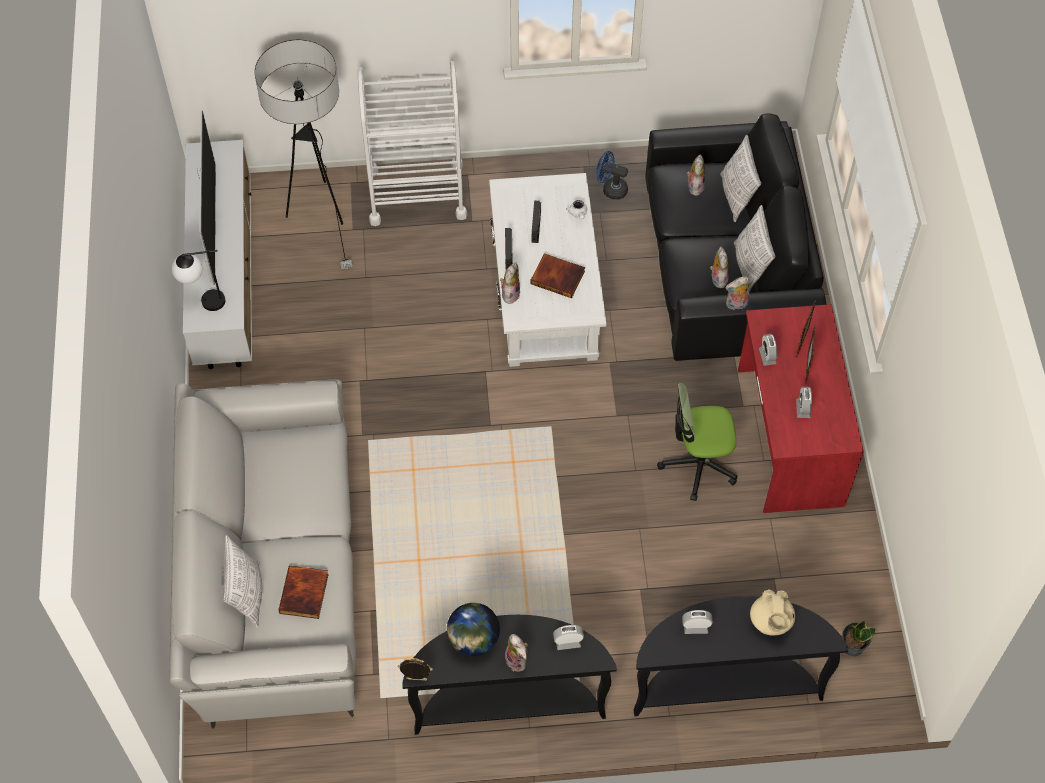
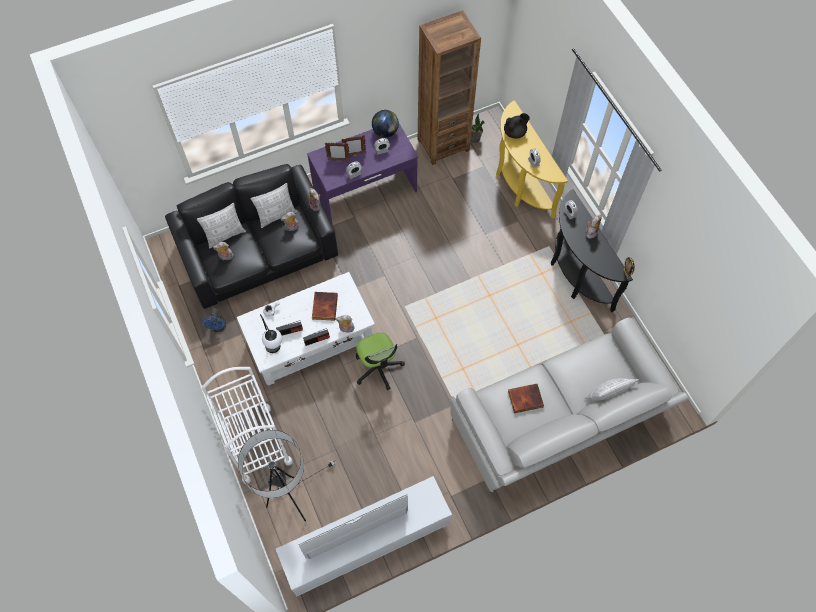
camera: 110 degrees left, 5 degrees up
table lamp [171,250,225,311] -> table lamp moved to [260,314,282,353]
book [279,566,329,619] -> book moved to [508,384,544,413]
globe [447,603,500,656] -> globe moved to [372,110,399,138]
black console table [633,596,848,716] -> yellow console table [496,100,568,219]
office chair [657,383,737,501] -> office chair moved to [356,333,405,390]
red desk [738,304,864,513] -> purple desk [307,124,418,224]
beige teapot [750,589,795,636] -> black teapot [504,113,530,139]
none -> brown bookcase [418,10,481,165]

